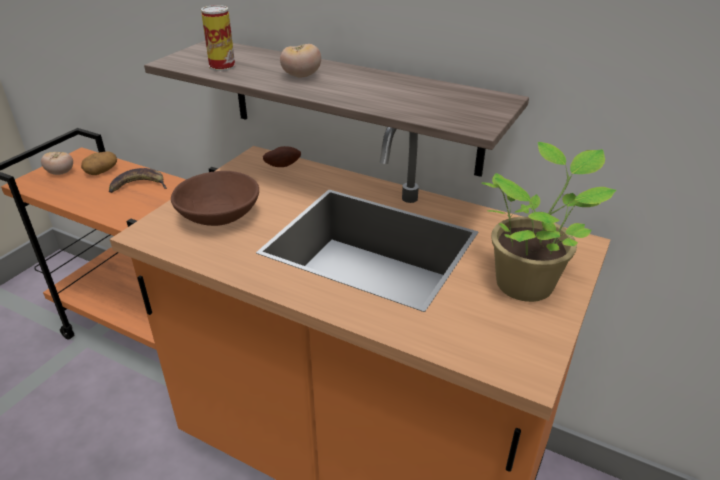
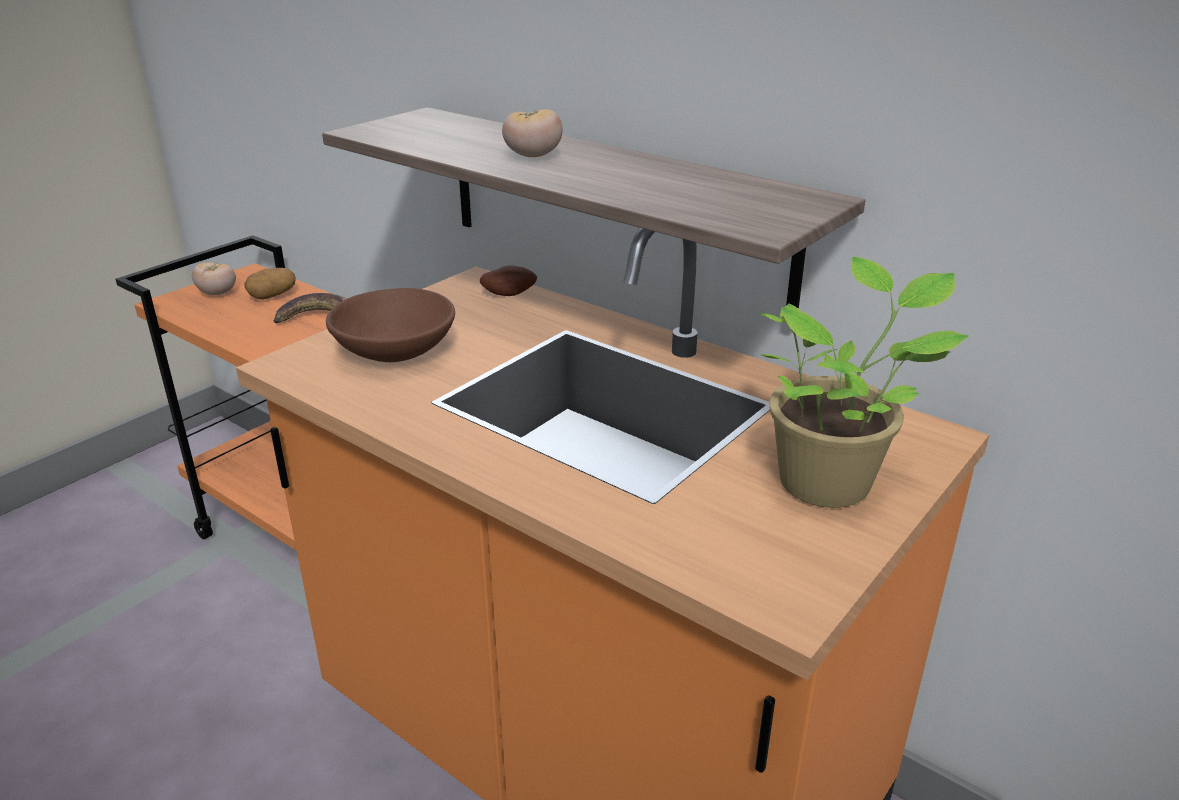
camera: 10 degrees right, 5 degrees down
can [201,5,235,71] -> none

